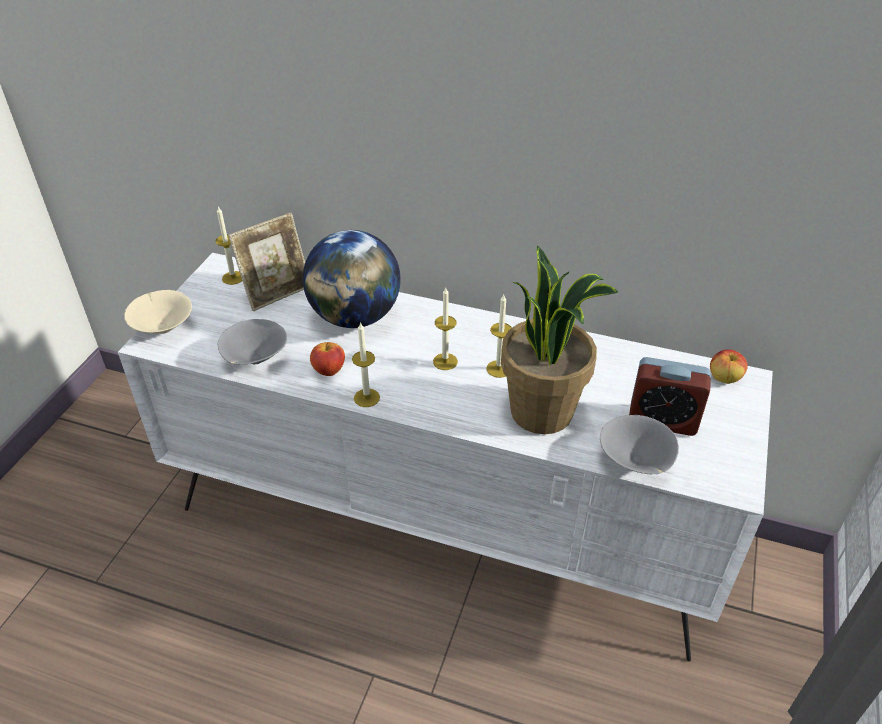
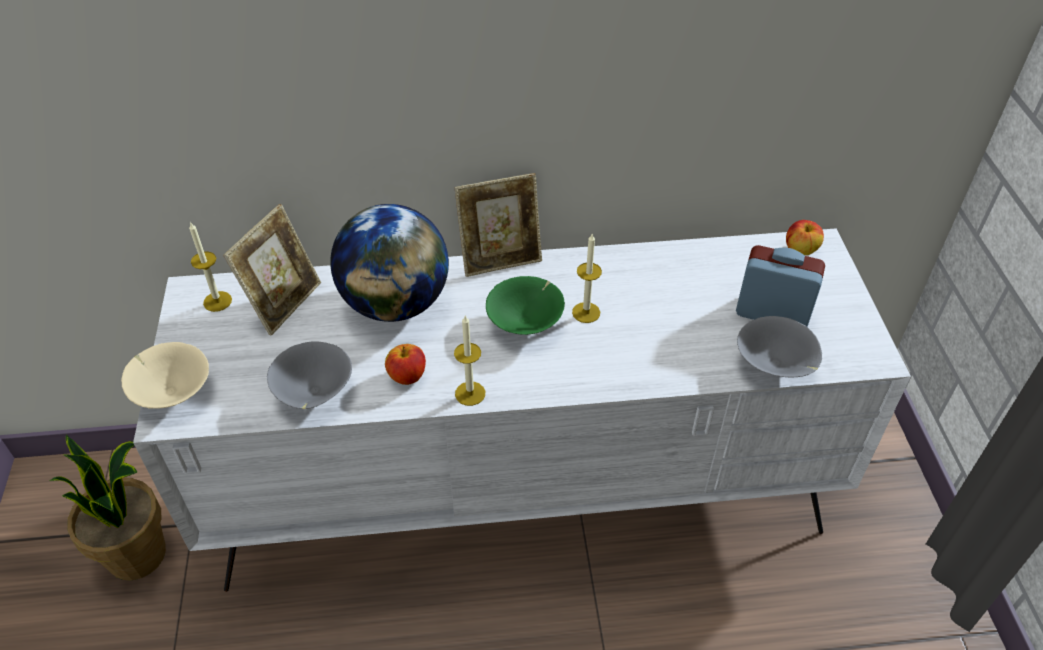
camera: 25 degrees left, 5 degrees up
candle [433,288,458,370] -> green bowl [486,276,565,335]
potted plant [501,246,618,434] -> potted plant moved to [49,435,166,580]
alarm clock [629,357,711,436] -> alarm clock turned 150 degrees counterclockwise [736,245,825,327]
none -> picture frame [454,173,542,277]

